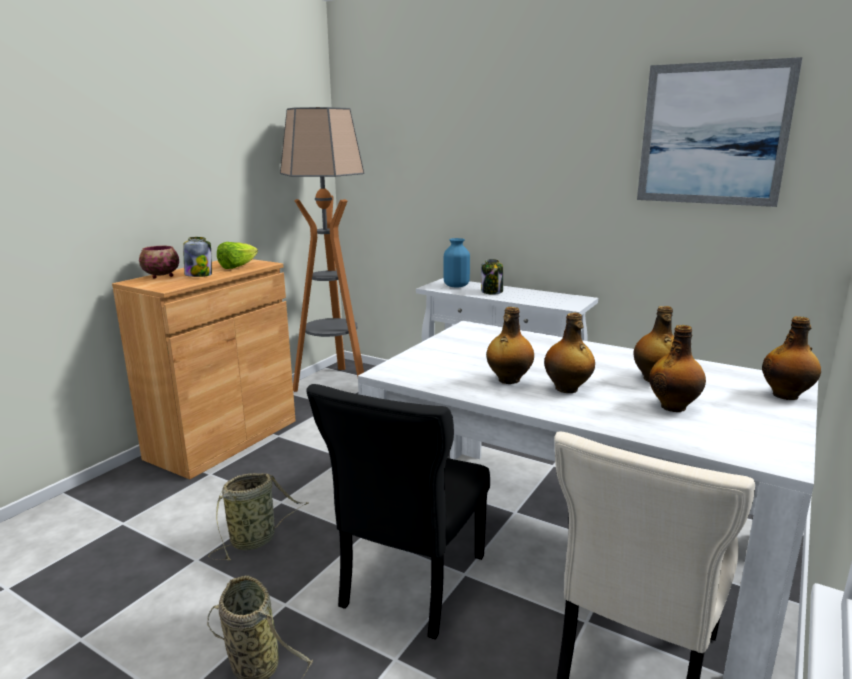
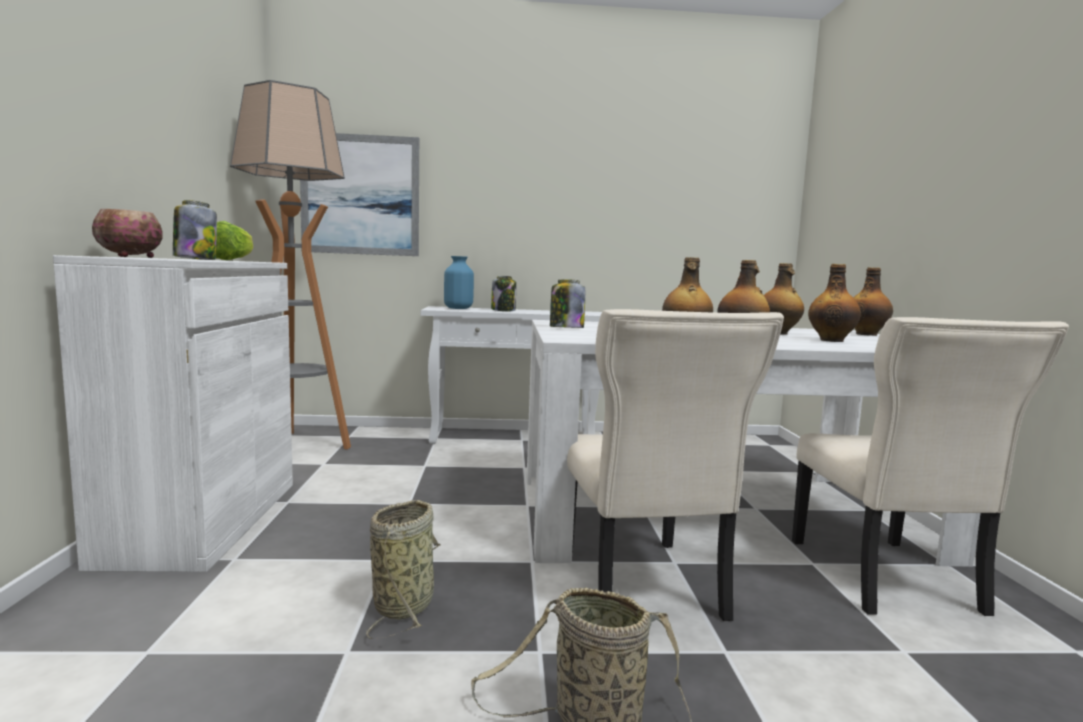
camera: 35 degrees left, 10 degrees down
brown cabinet [112,259,296,479] -> white cabinet [53,255,293,572]
black chair [306,384,490,640] -> beige chair [567,309,784,621]
picture [637,57,802,207] -> picture moved to [300,133,419,256]
none -> jar [550,279,585,328]

